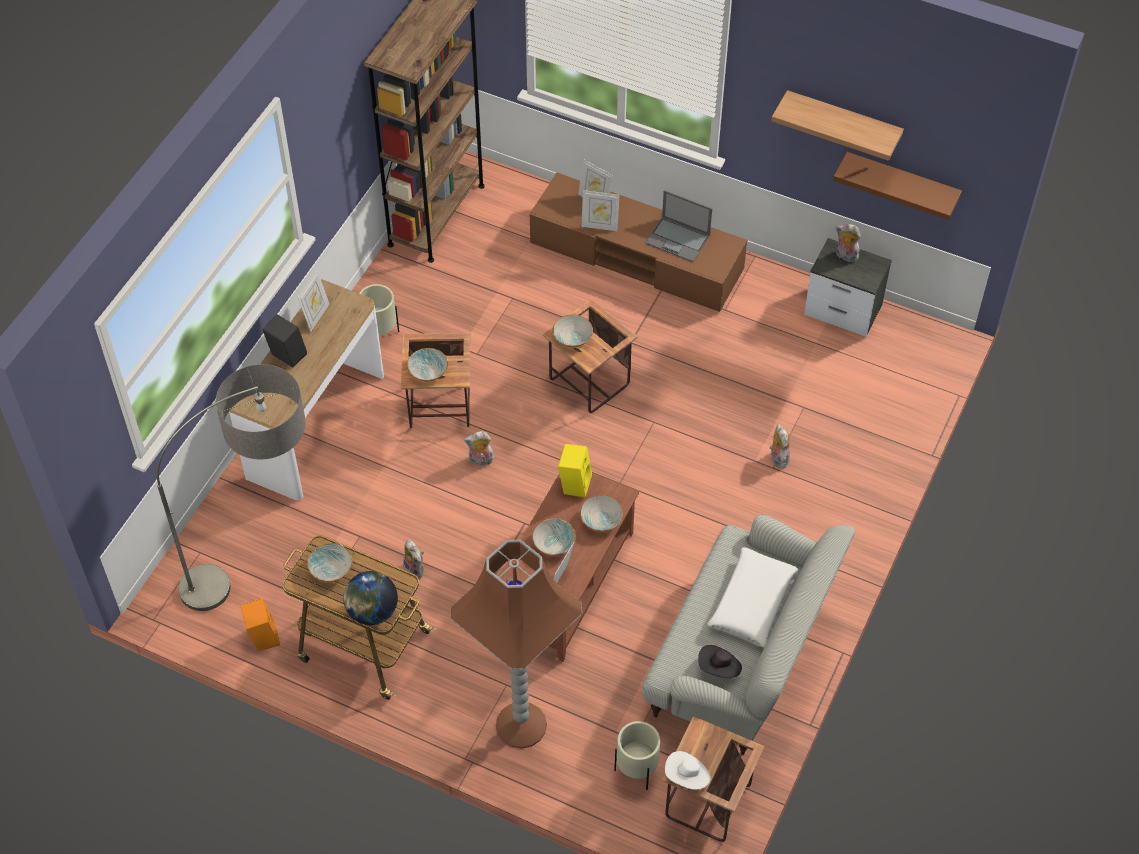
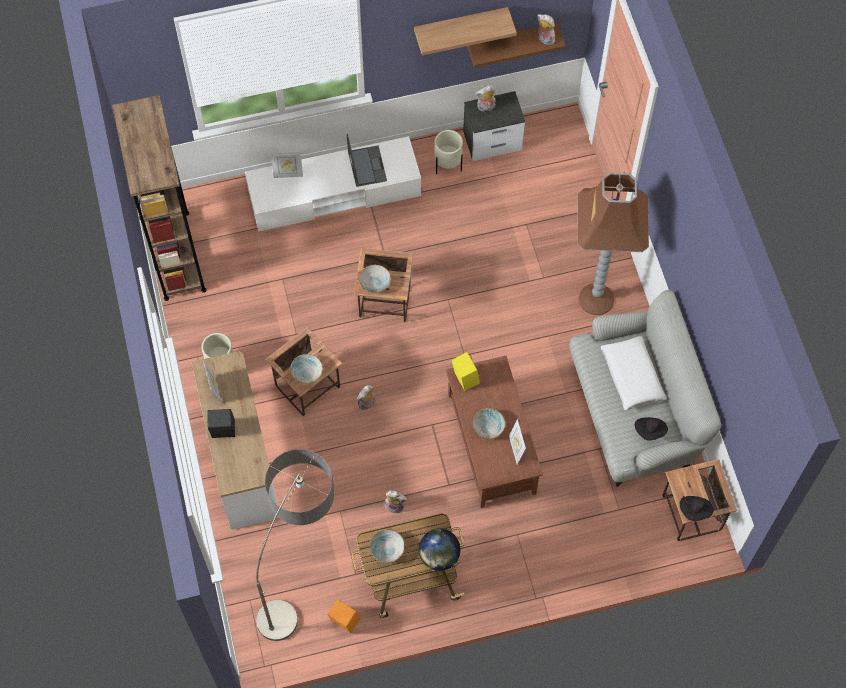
camera: 40 degrees left, 10 degrees up
brown floor lamp [451,540,582,748] -> brown floor lamp moved to [577,172,649,315]
brown tv stand [530,173,747,312] -> white tv stand [245,136,421,232]
bowl [580,495,623,531] -> none
picture frame [582,190,620,231] -> none
beige planter [614,721,660,790] -> beige planter moved to [434,130,463,175]
laptop [645,190,712,262] -> laptop turned 90 degrees counterclockwise [347,134,387,187]
white hat [665,751,711,790] -> black hat [680,496,713,521]
plush toy [770,424,791,468] -> plush toy moved to [537,14,555,45]

